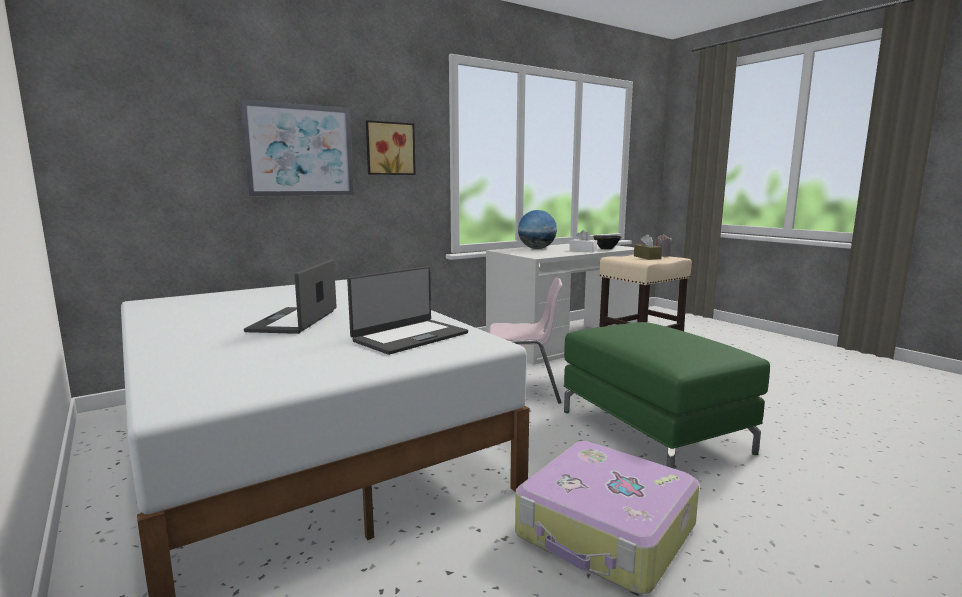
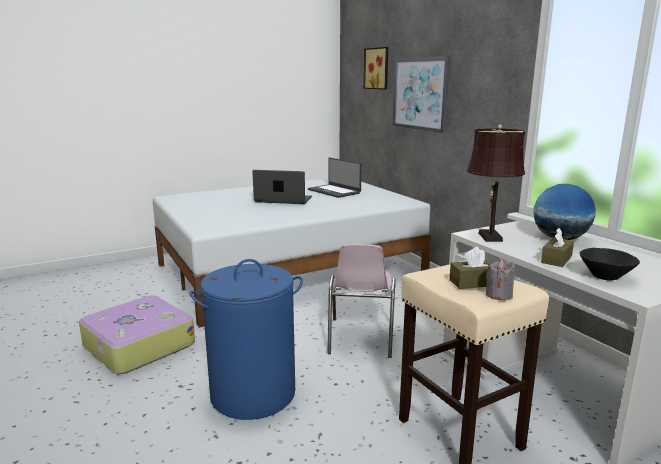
camera: 95 degrees right, 5 degrees up
laptop [347,266,468,355] -> laptop moved to [308,158,362,198]
picture [366,120,416,175] -> picture moved to [364,47,388,90]
green ottoman [564,322,770,469] -> blue laundry basket [190,259,303,420]
white tissue box [569,230,597,252] -> brown tissue box [541,228,574,267]
none -> brown table lamp [467,125,525,242]

